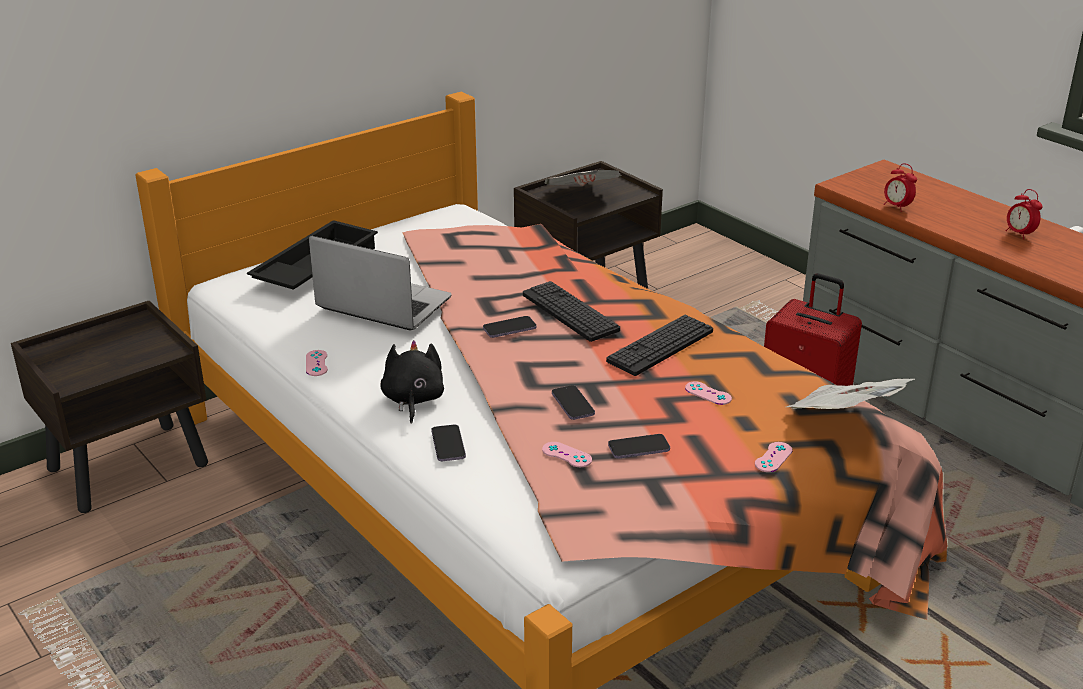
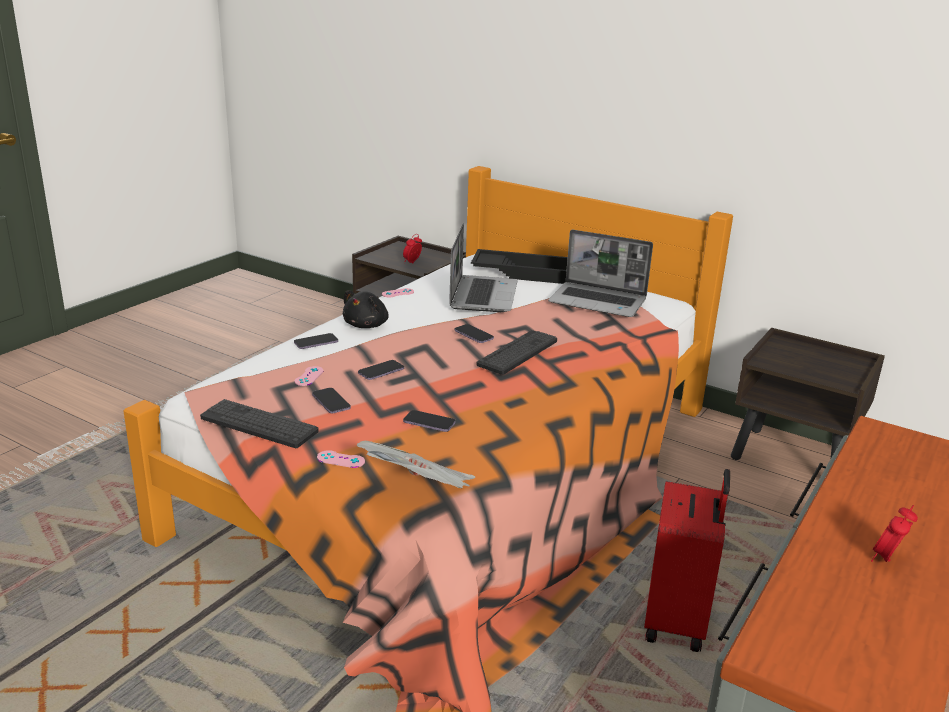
camera: 70 degrees right, 5 degrees down
black plush toy [380,340,444,424] -> black plush toy turned 135 degrees clockwise [343,290,389,328]
newspaper [545,170,621,186] -> none
keyboard [606,315,713,376] -> keyboard moved to [200,399,319,448]
pink game controller [685,382,732,405] -> phone [403,410,456,432]
alarm clock [884,163,917,212] -> alarm clock moved to [403,234,422,263]
none -> laptop [548,230,653,317]

